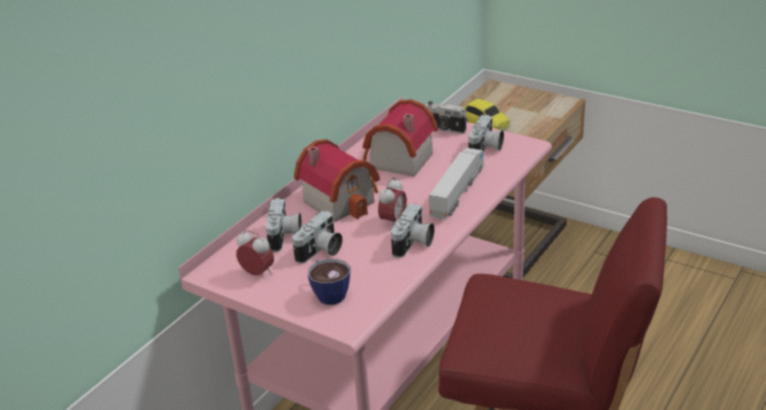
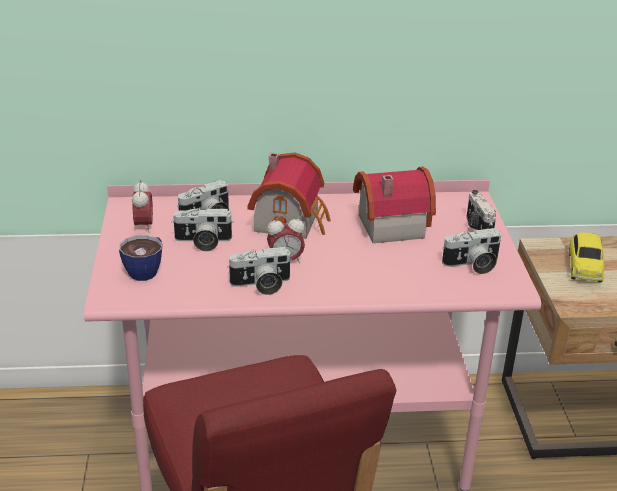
camera: 50 degrees right, 0 degrees up
toy truck [429,148,484,220] -> none

